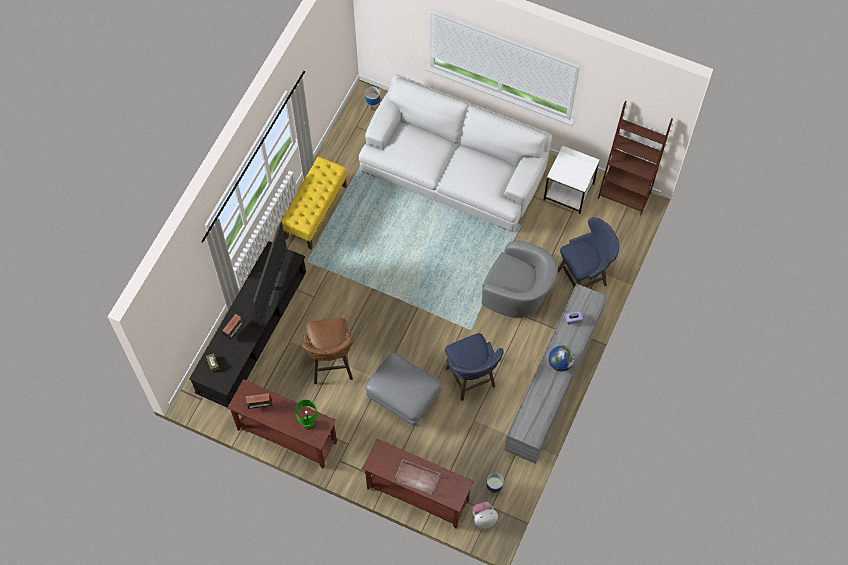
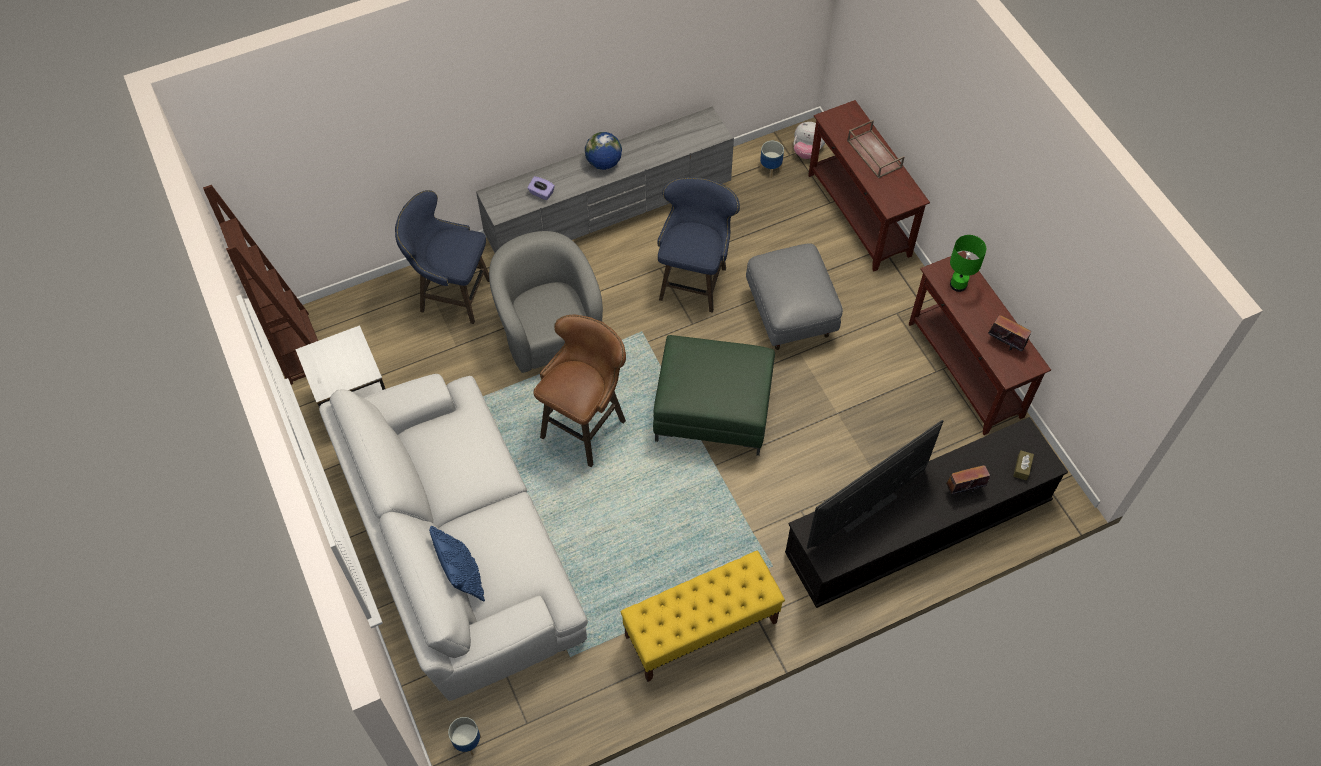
camera: 140 degrees left, 5 degrees down
brown stool [302,318,353,384] -> brown stool moved to [533,315,626,467]
none -> blue pillow [429,526,485,601]
none -> green ottoman [653,335,775,456]

